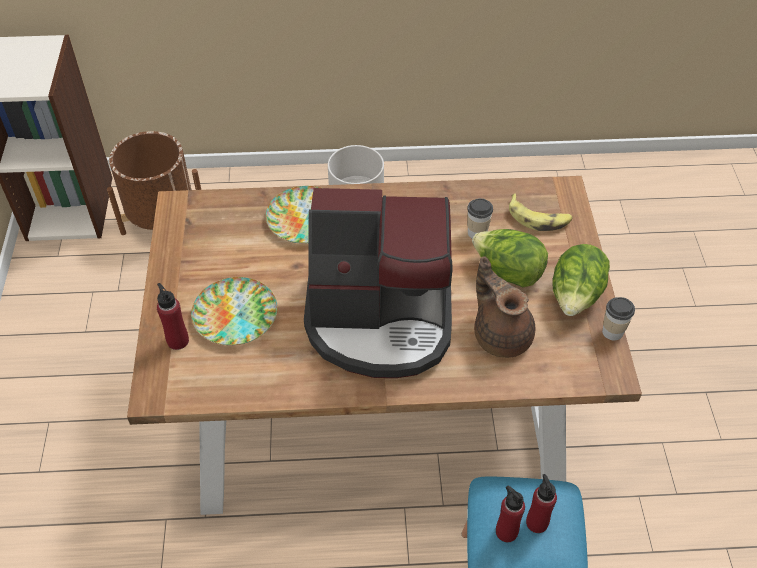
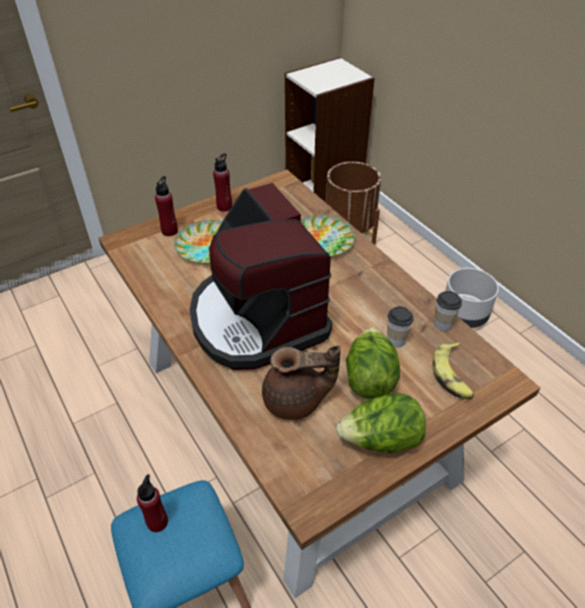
camera: 60 degrees right, 5 degrees down
brown teapot [474,256,535,358] -> brown teapot turned 60 degrees clockwise [262,345,341,420]
red bottle [526,474,557,533] -> red bottle moved to [213,153,232,212]
cup [602,297,635,340] -> cup moved to [434,291,462,331]

